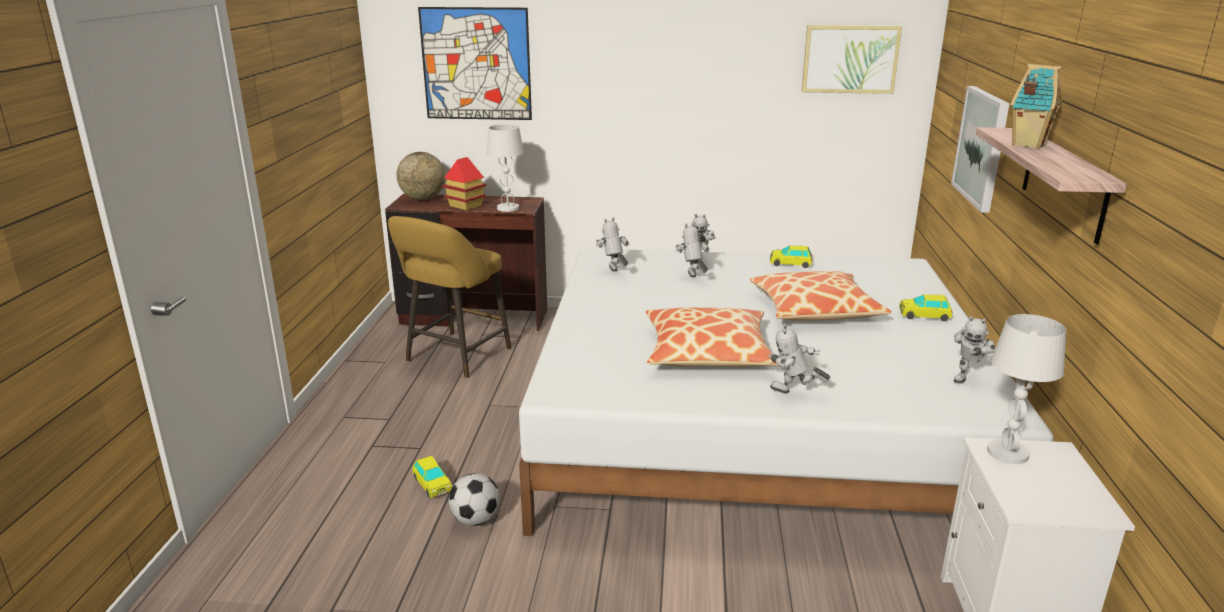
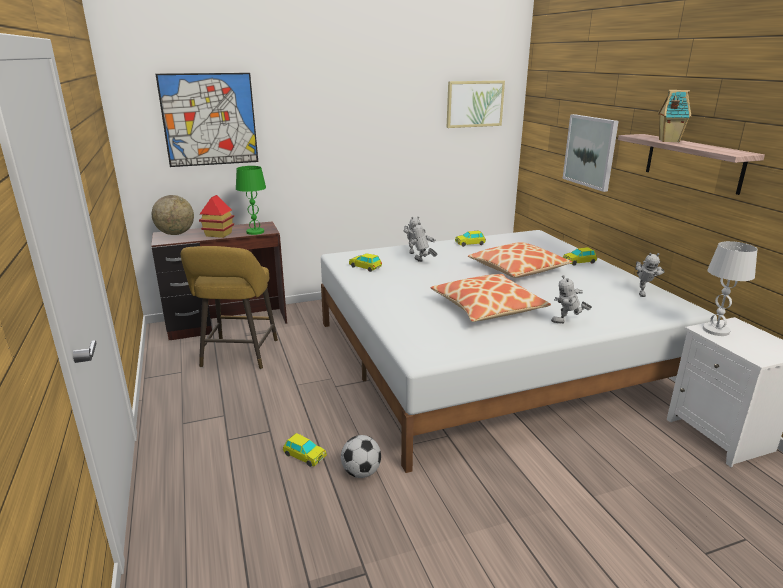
camera: 25 degrees left, 0 degrees up
white table lamp [486,124,524,212] -> green table lamp [236,166,266,235]
toy robot [596,218,630,271] -> toy car [349,253,382,272]

